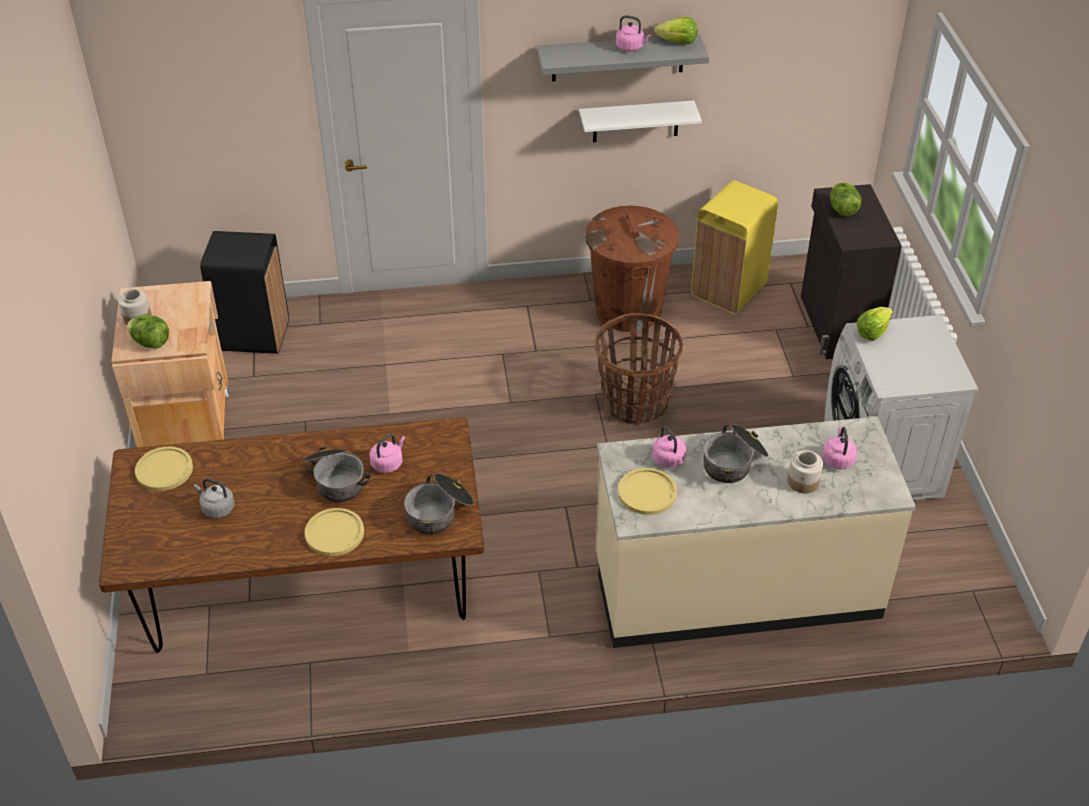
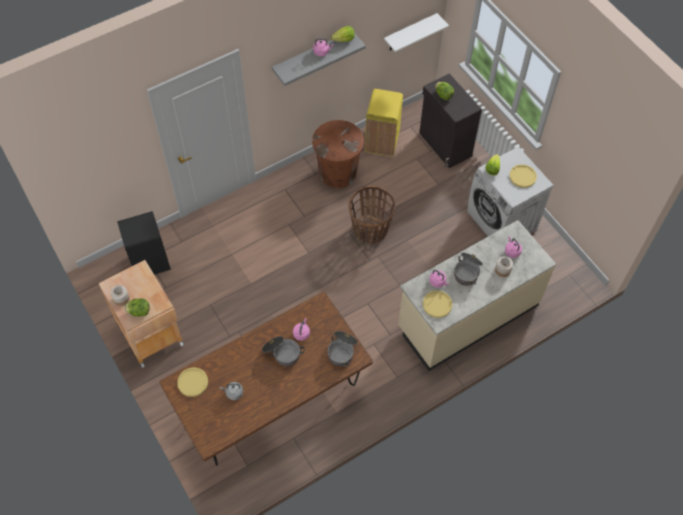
camera: 25 degrees left, 15 degrees up
yellow plate [305,508,364,556] -> yellow plate moved to [509,164,537,188]
white shelf [579,101,702,142] -> white shelf moved to [384,13,449,52]

